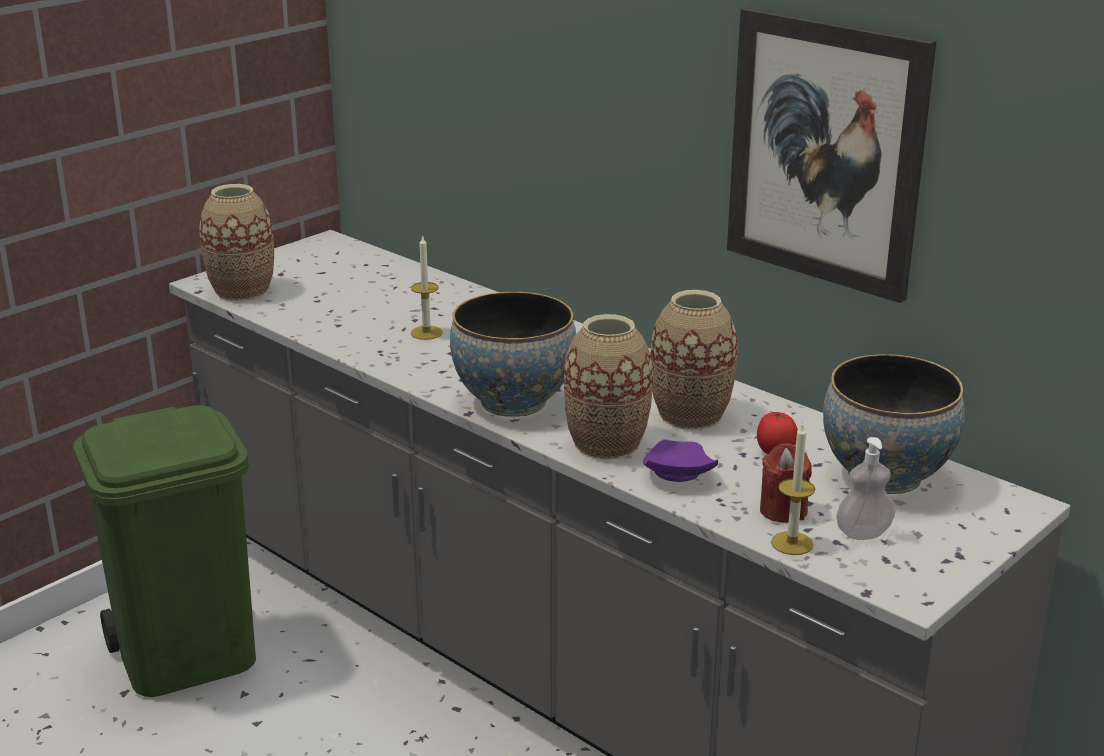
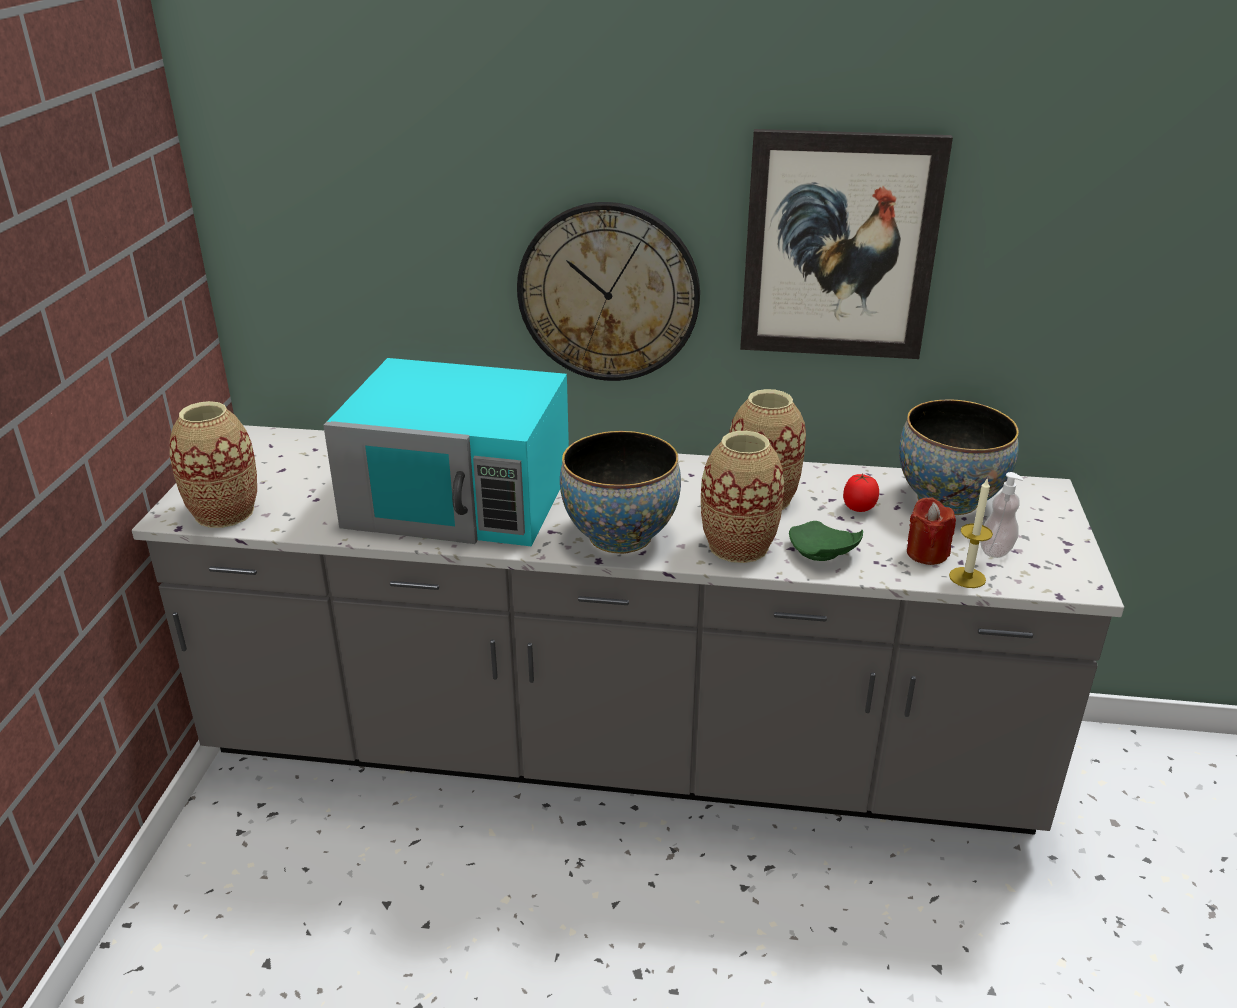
camera: 35 degrees left, 5 degrees up
green trash can [73,405,256,697] -> none
candle [411,235,443,340] -> turquoise microwave [323,358,569,547]
purple plate [643,440,718,482] -> green plate [789,521,863,561]
none -> wall clock [517,202,700,381]

